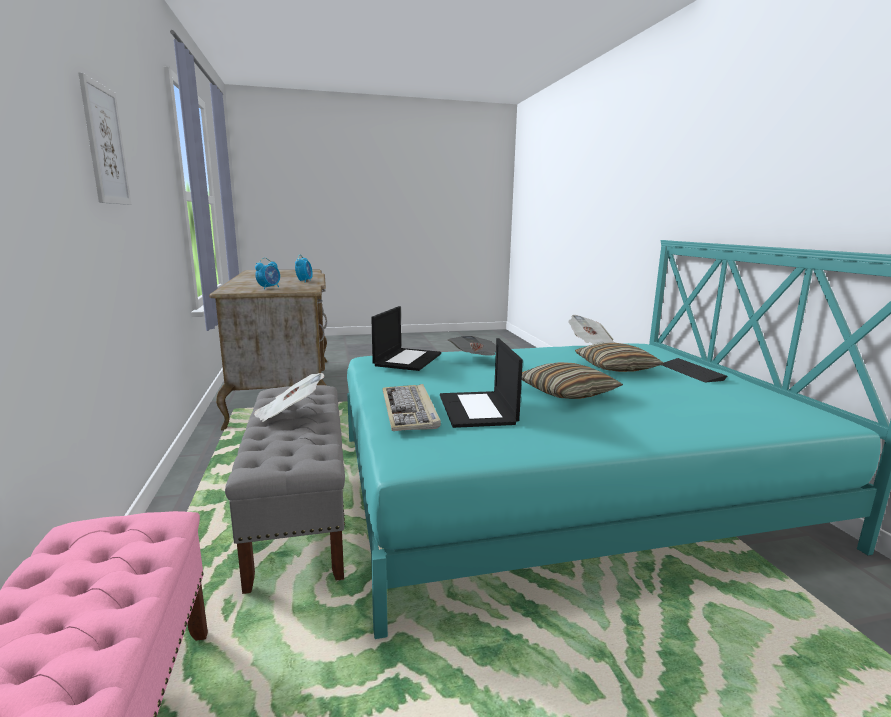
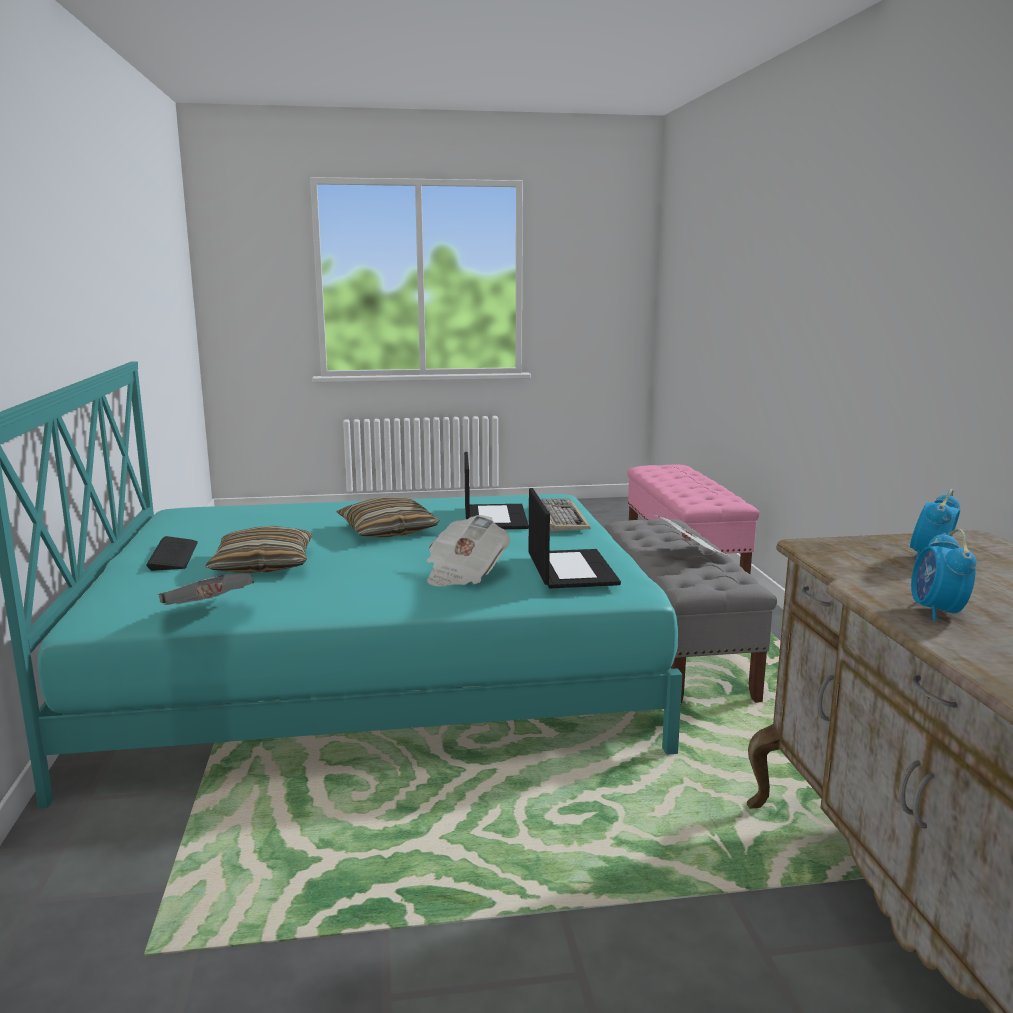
camera: 175 degrees left, 0 degrees up
picture [78,72,131,205] -> none
laptop [371,306,441,371] -> laptop turned 150 degrees clockwise [529,488,621,589]

